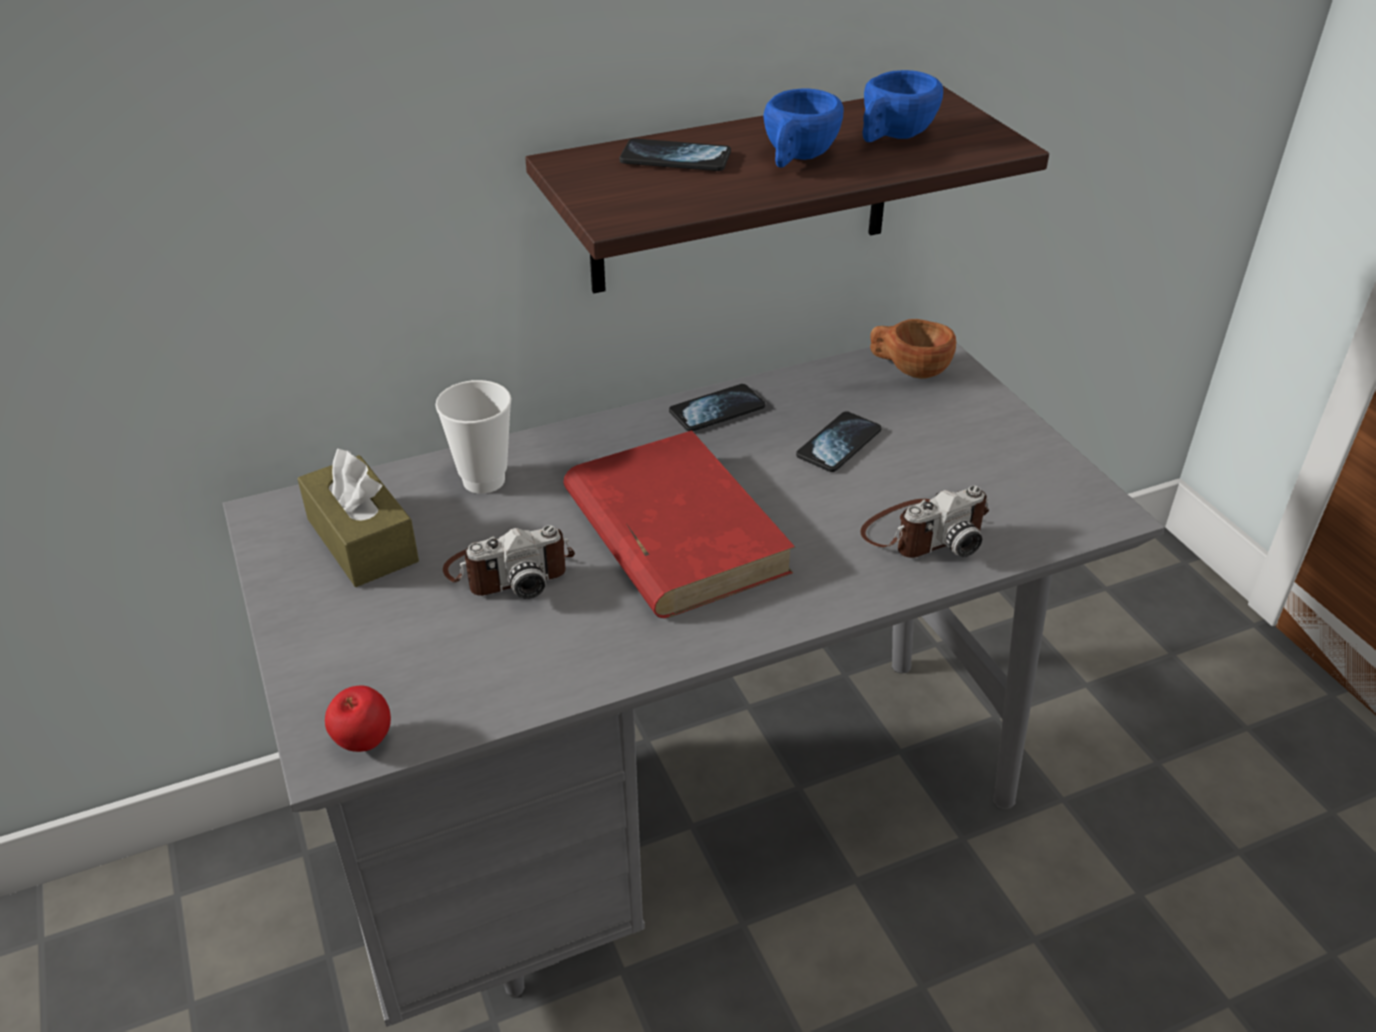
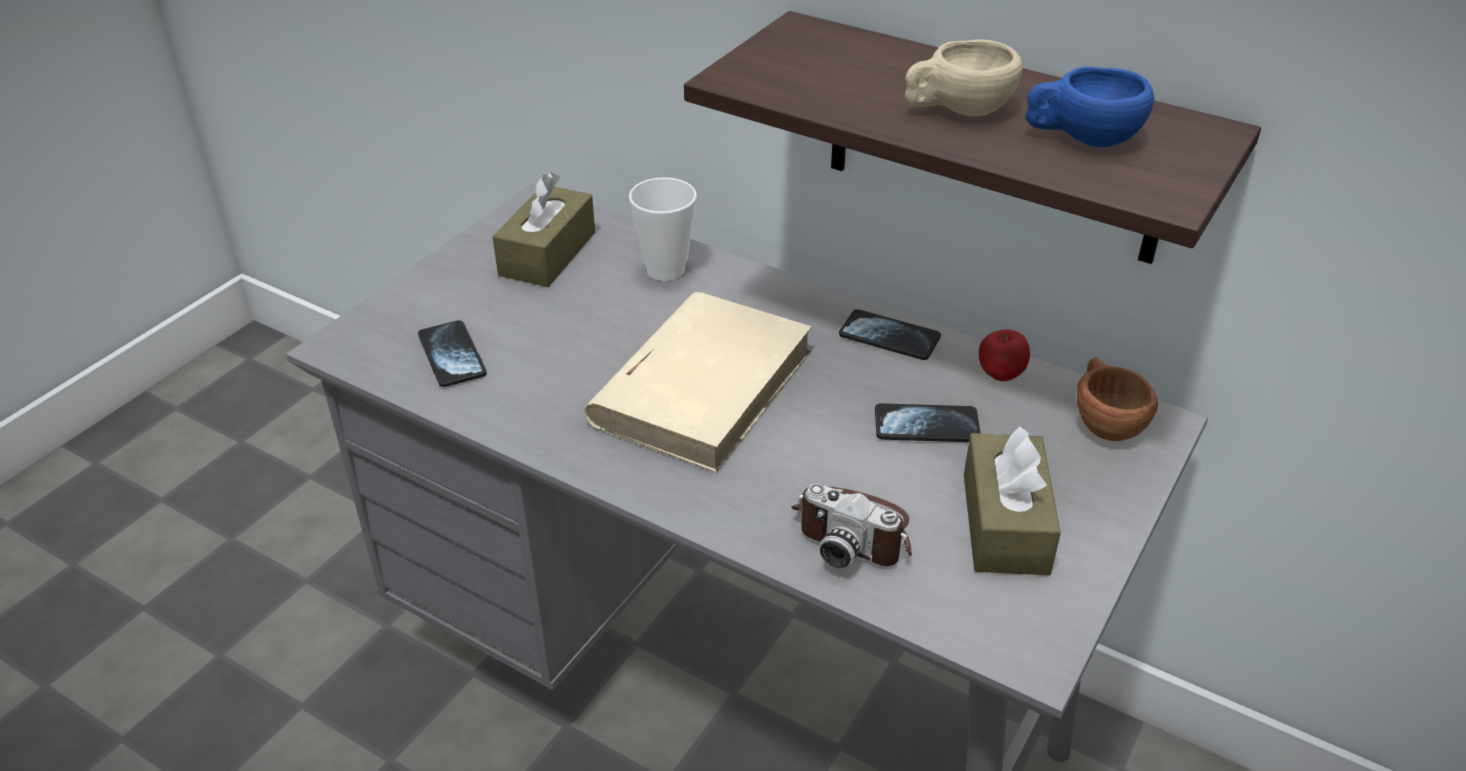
camera: 55 degrees right, 0 degrees up
apple [325,686,391,752] -> apple moved to [979,329,1030,381]
camera [443,525,575,599] -> none
red book [563,430,795,618] -> beige book [584,292,812,473]
phone [620,138,731,171] -> phone moved to [418,320,487,387]
blue cup [764,88,843,168] -> beige cup [905,40,1023,117]
none -> brown tissue box [964,426,1061,575]

